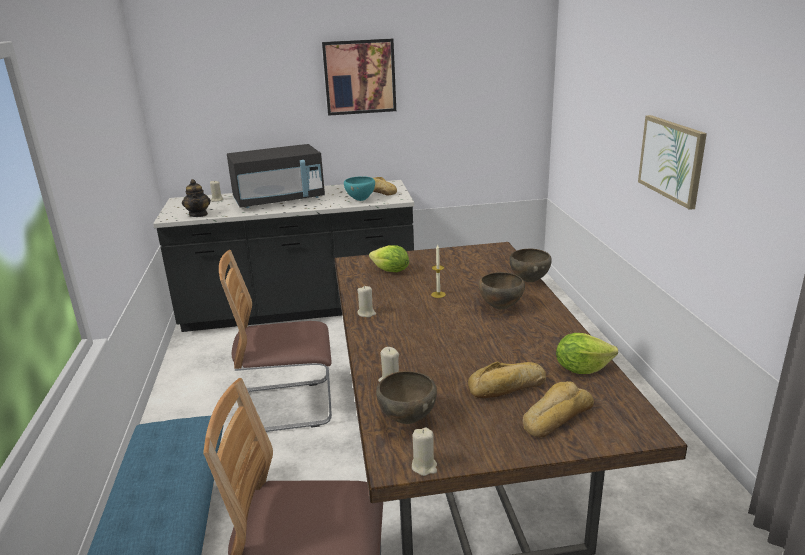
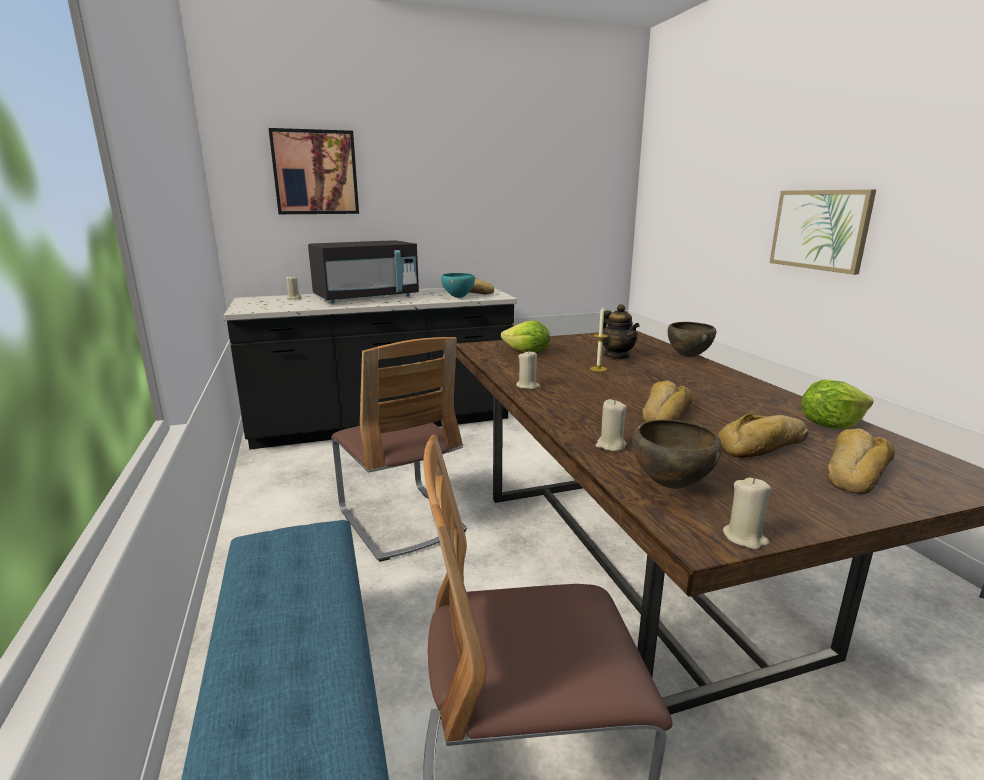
camera: 10 degrees left, 5 degrees down
teapot [182,179,211,217] -> teapot moved to [602,304,640,359]
chair [219,250,332,432] -> chair turned 105 degrees counterclockwise [331,337,467,562]
picture [322,38,396,116] -> picture moved to [268,128,359,214]
brown bowl [479,272,525,309] -> none
none -> bread [642,380,693,422]

